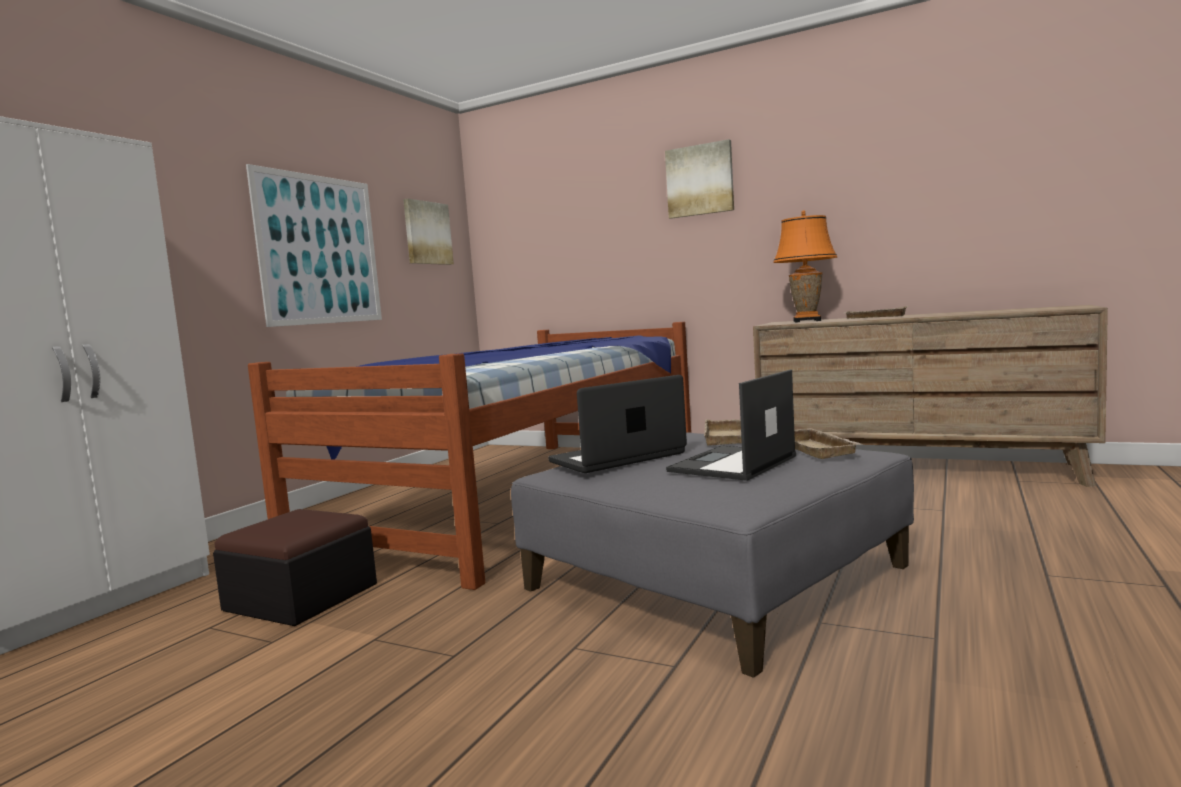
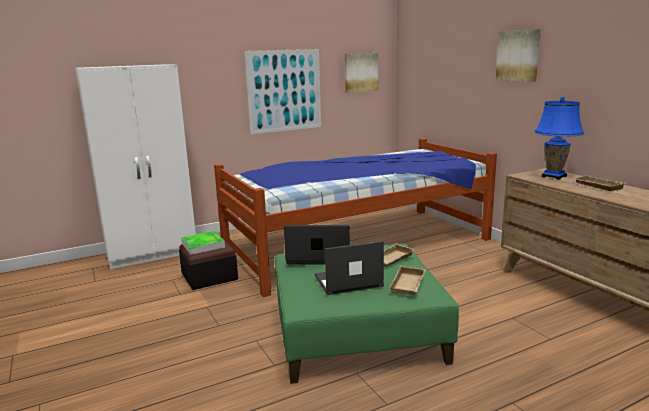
camera: 35 degrees right, 10 degrees up
grey ottoman [511,432,914,678] -> green ottoman [275,244,459,384]
orange table lamp [773,210,837,323] -> blue table lamp [535,96,584,180]
none -> tray [181,231,225,255]

